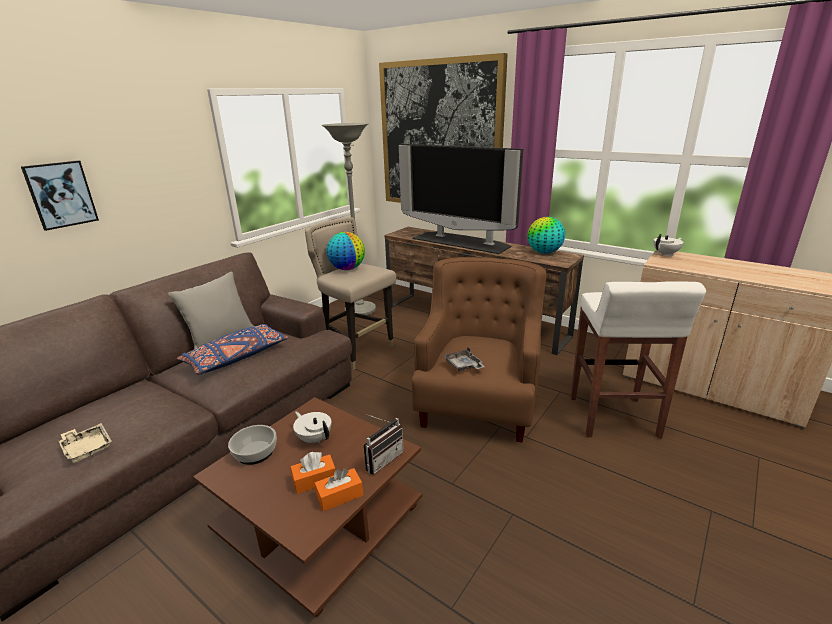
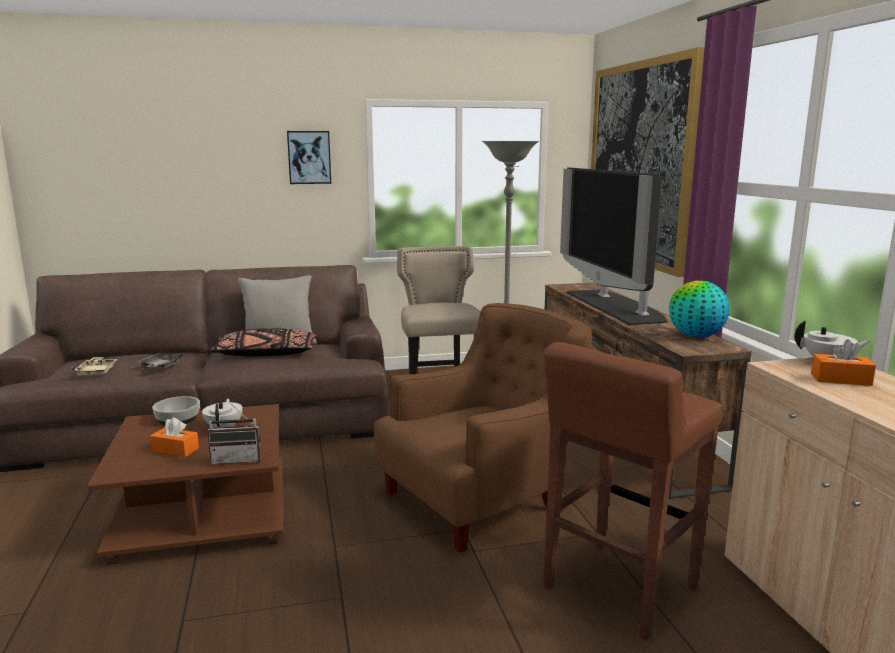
camera: 40 degrees right, 10 degrees down
picture [21,160,99,231] -> picture moved to [287,131,331,184]
blue pillow [177,324,289,375] -> black pillow [211,328,317,356]
orange tissue box [314,468,363,511] -> orange tissue box moved to [811,339,876,386]
globe [327,232,365,270] -> none
grey tray [443,348,485,371] -> grey tray moved to [136,353,183,369]
white stool [571,281,706,438] -> brown stool [543,342,723,641]

